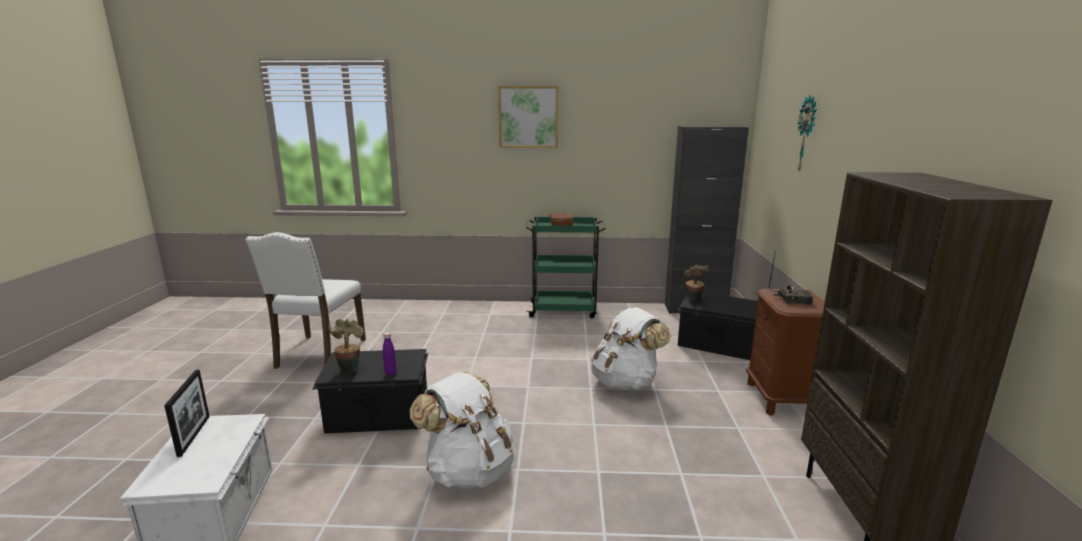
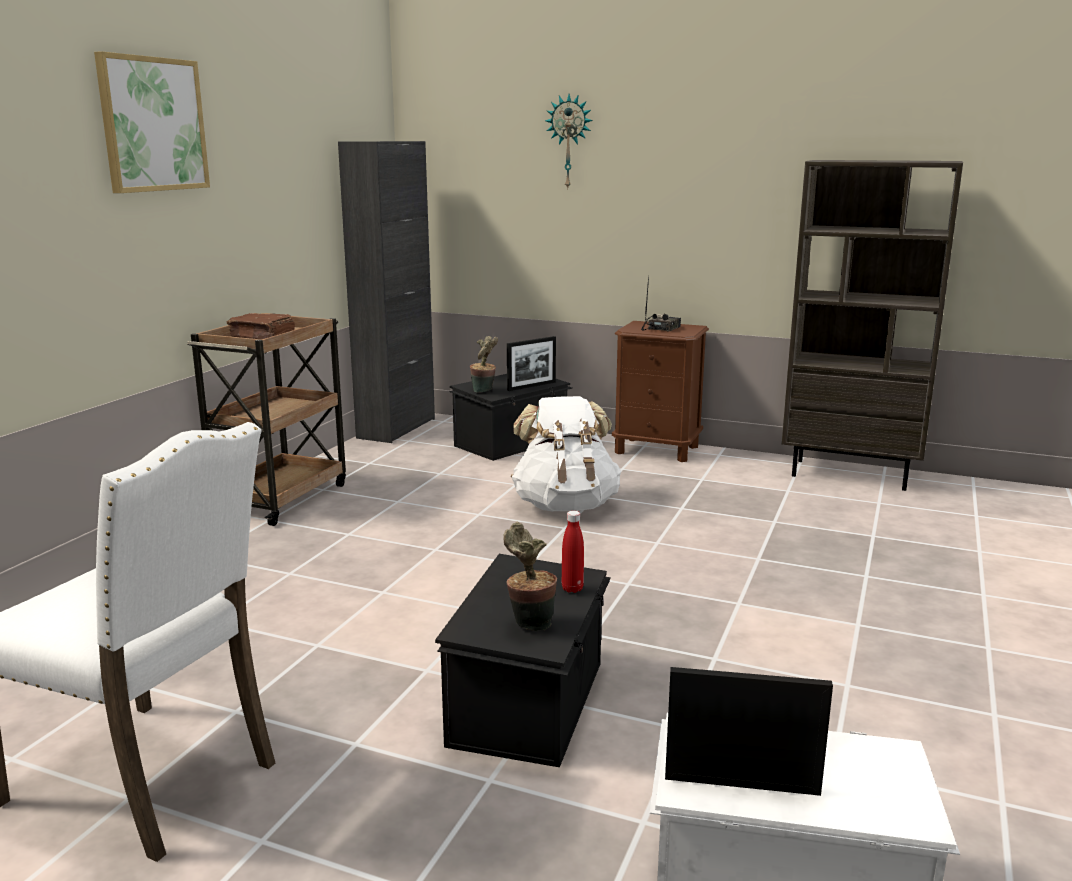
camera: 70 degrees left, 0 degrees up
purple bottle [383,332,396,375] -> red bottle [562,511,584,593]
white backpack [409,372,515,489] -> none
green cart [526,216,605,318] -> brown cart [187,313,346,526]
none -> picture frame [507,336,556,391]

